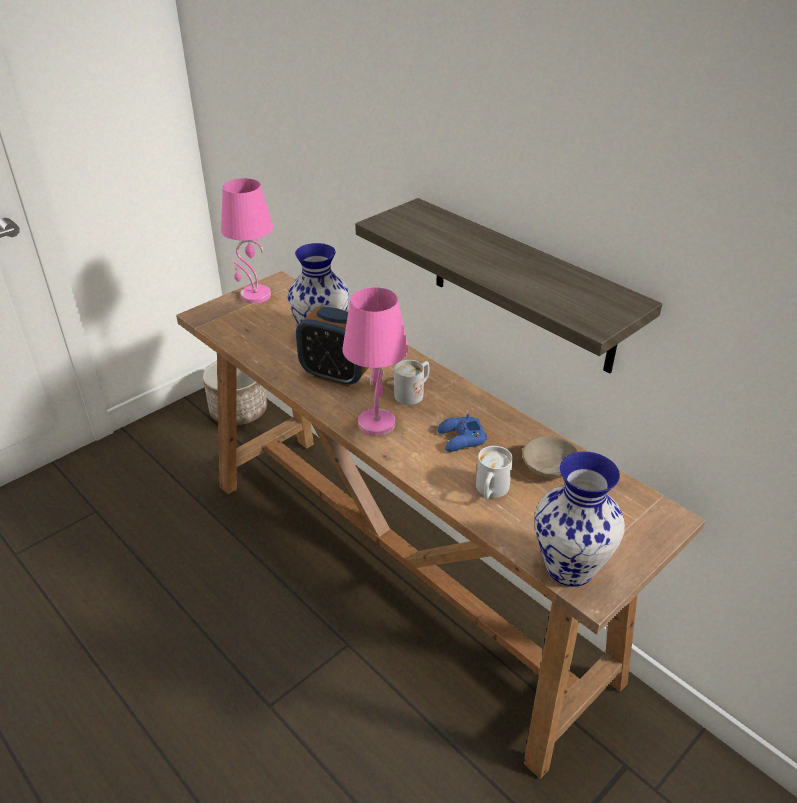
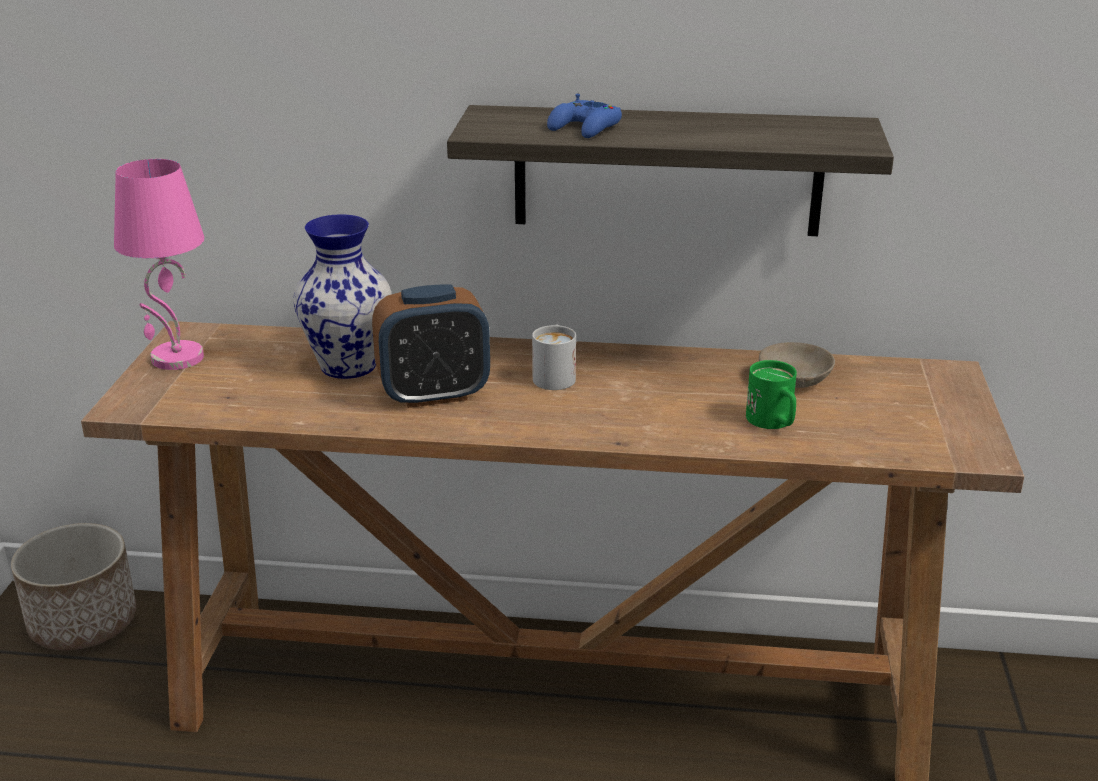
camera: 40 degrees left, 10 degrees down
pink table lamp [342,287,408,436] -> none
blue game controller [437,414,487,452] -> blue game controller moved to [547,93,622,138]
white mug [476,446,513,499] -> green mug [746,360,797,429]
vase [535,452,625,587] -> none

